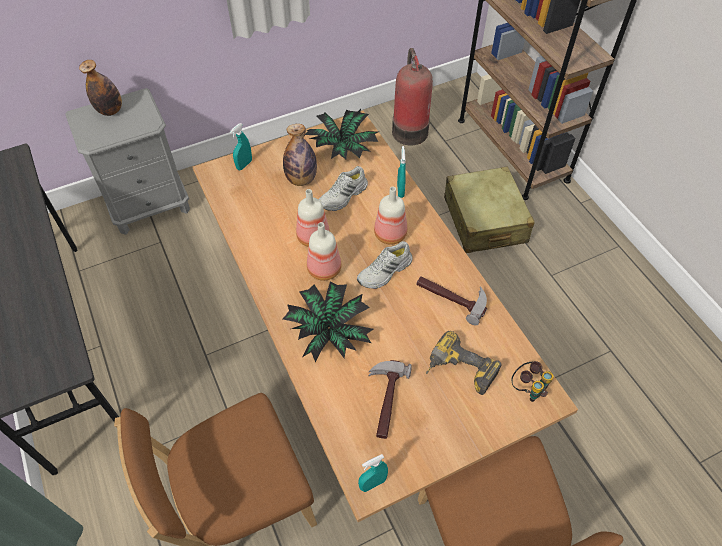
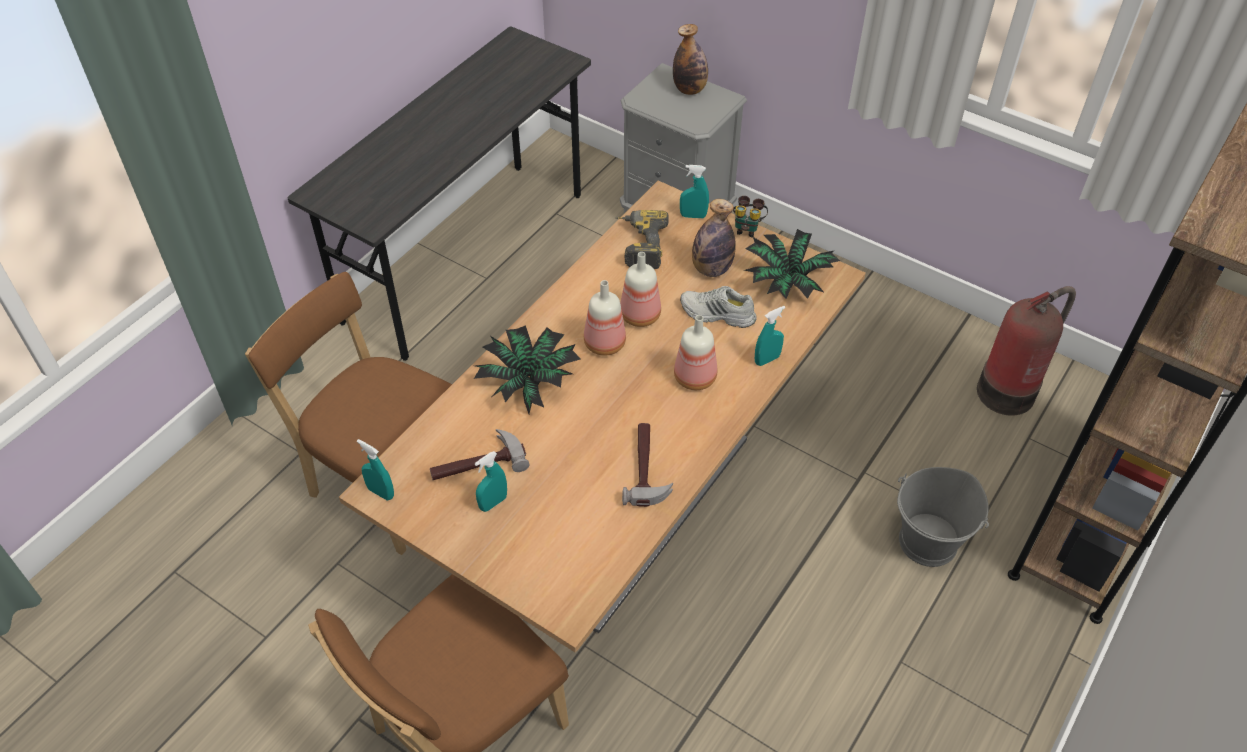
camera: 60 degrees right, 5 degrees down
white shoe [357,241,413,289] -> none
power drill [426,331,502,395] -> power drill moved to [615,210,669,269]
beige suitcase [444,166,535,253] -> grey bucket [897,467,989,567]
binoculars [511,361,554,402] -> binoculars moved to [733,196,768,238]
none -> turquoise spray bottle [475,451,507,512]

